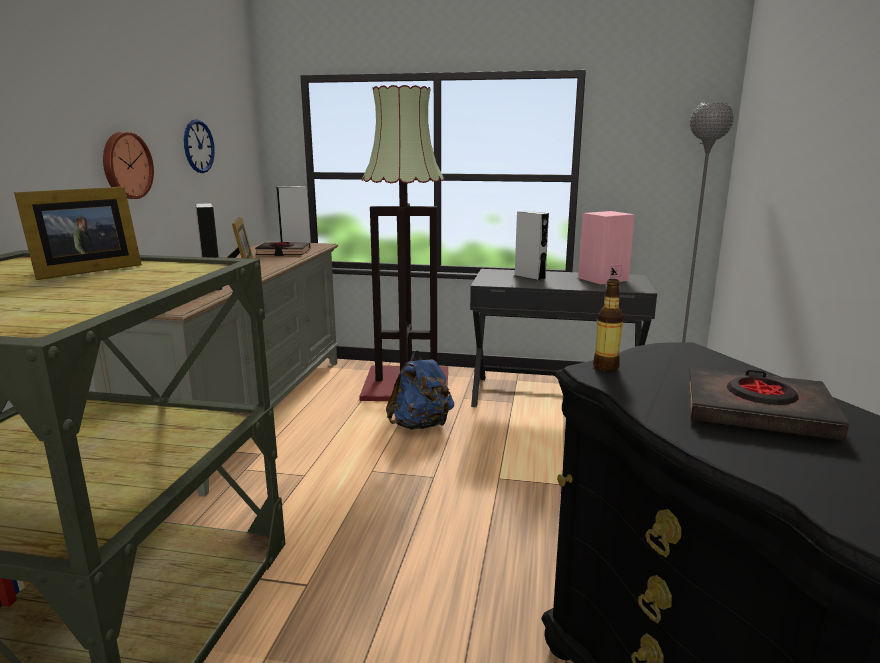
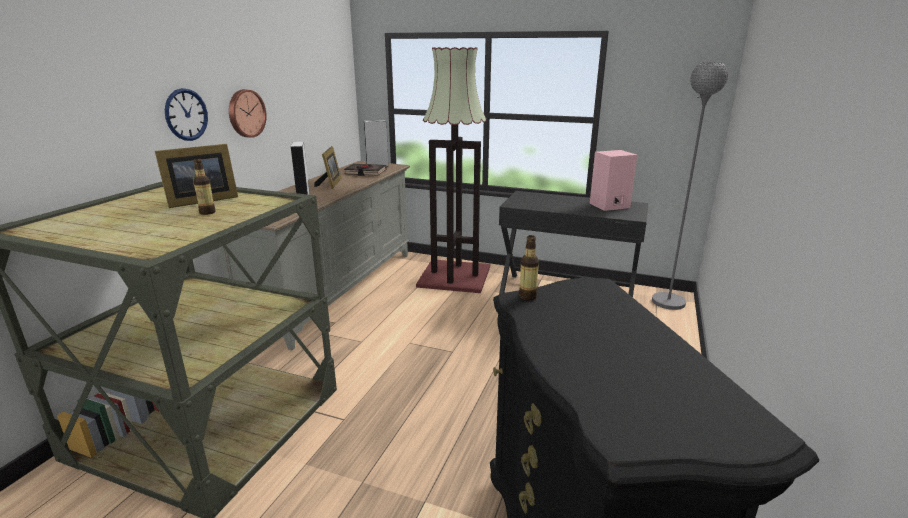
camera: 10 degrees right, 5 degrees up
wall clock [184,119,215,173] -> wall clock moved to [165,88,208,141]
blue backpack [386,351,454,430] -> none
grey speaker [514,211,549,281] -> none
black book [688,368,849,441] -> none
none -> bottle [193,158,216,215]

